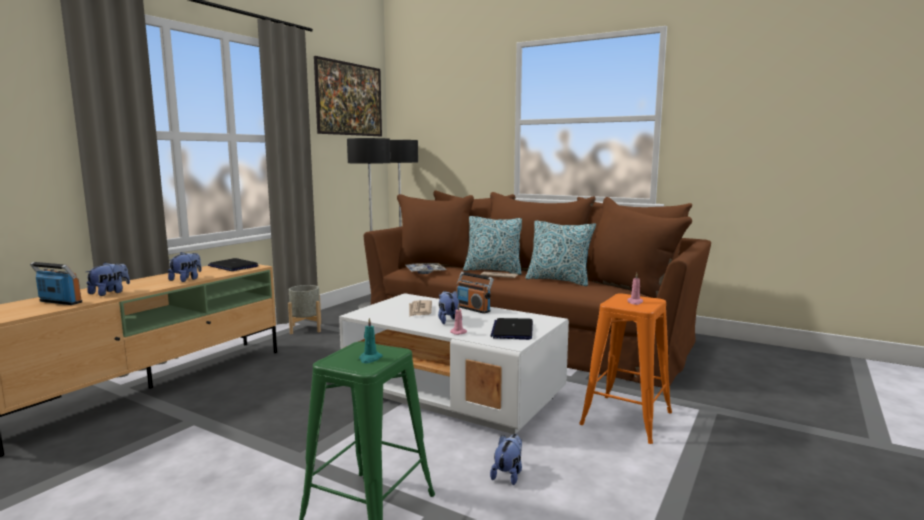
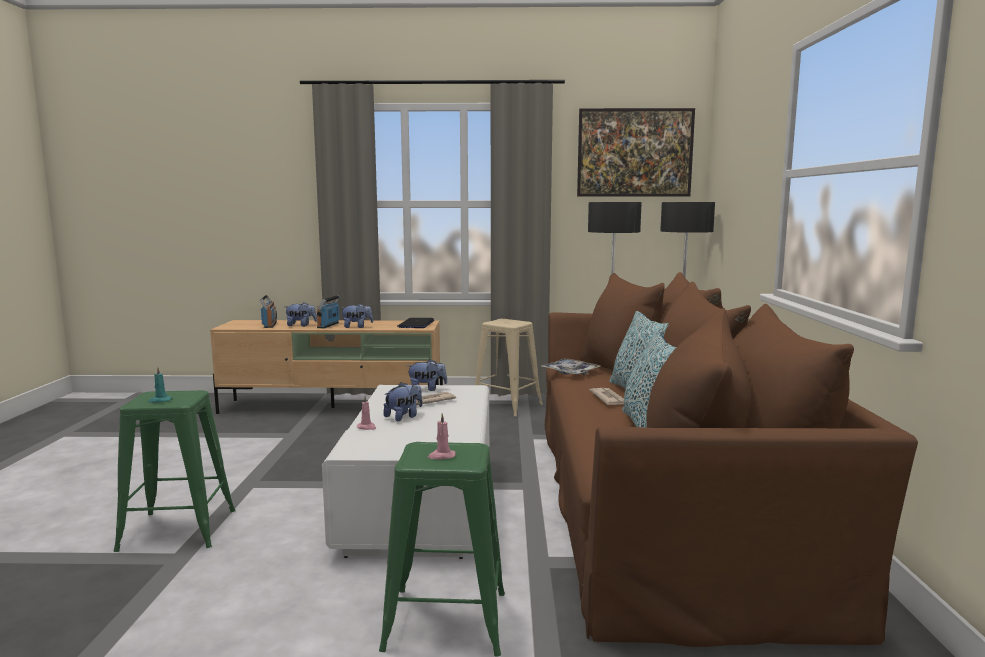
camera: 60 degrees right, 0 degrees up
grey planter [288,285,321,334] -> beige stool [475,319,543,416]
radio [456,272,494,314] -> radio moved to [317,295,340,328]
plush toy [490,434,522,485] -> plush toy moved to [407,359,447,391]
laptop [491,318,533,340] -> none
orange stool [579,294,672,444] -> green stool [379,442,505,657]

